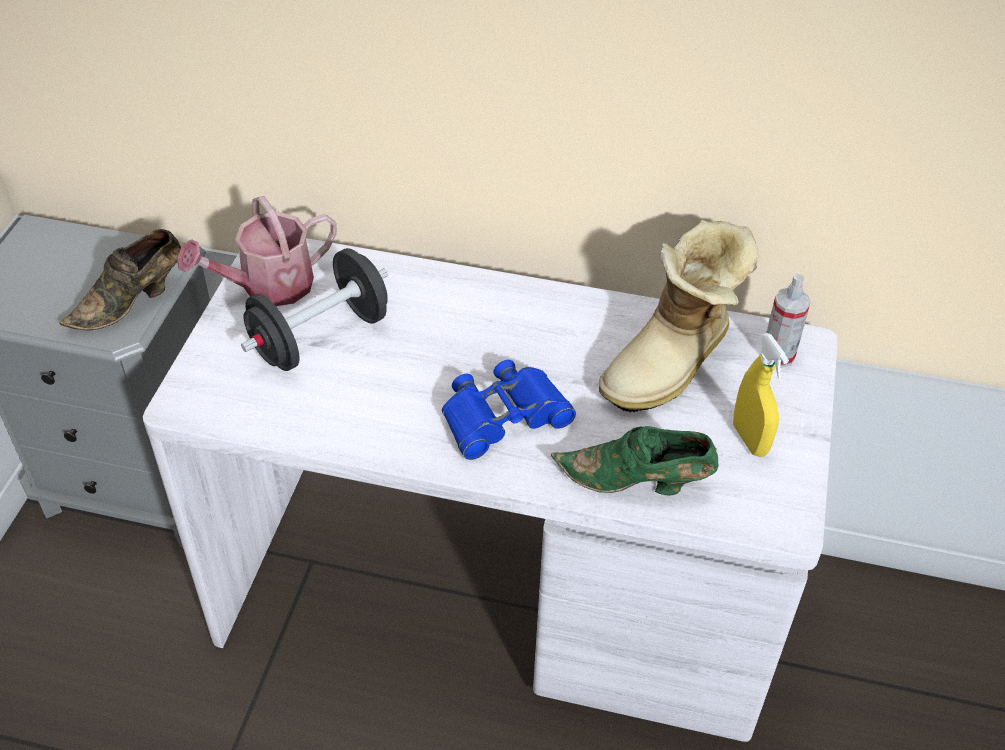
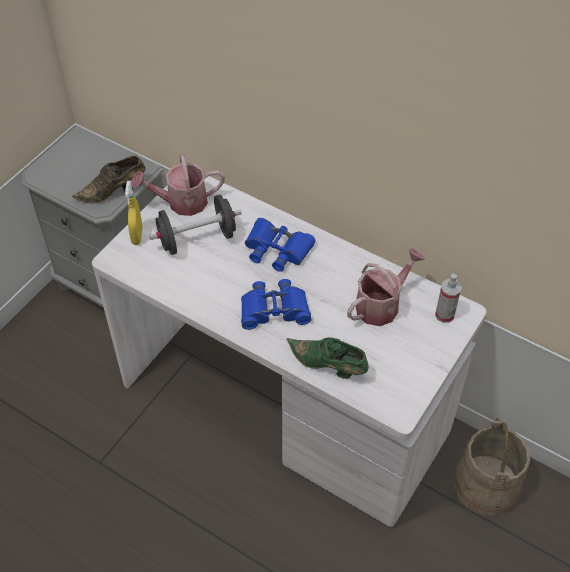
camera: 20 degrees right, 5 degrees up
boot [599,220,759,412] -> watering can [347,248,425,326]
yellow spray bottle [733,333,789,457] -> yellow spray bottle moved to [125,181,143,245]
none -> blue binoculars [245,218,316,272]
none -> beige bucket [453,417,530,517]

